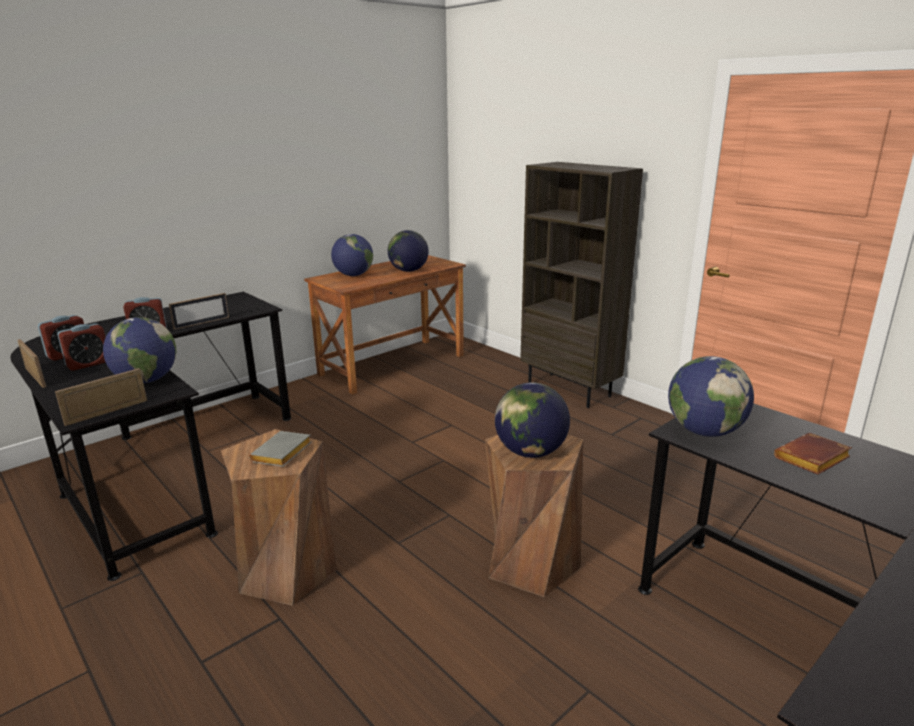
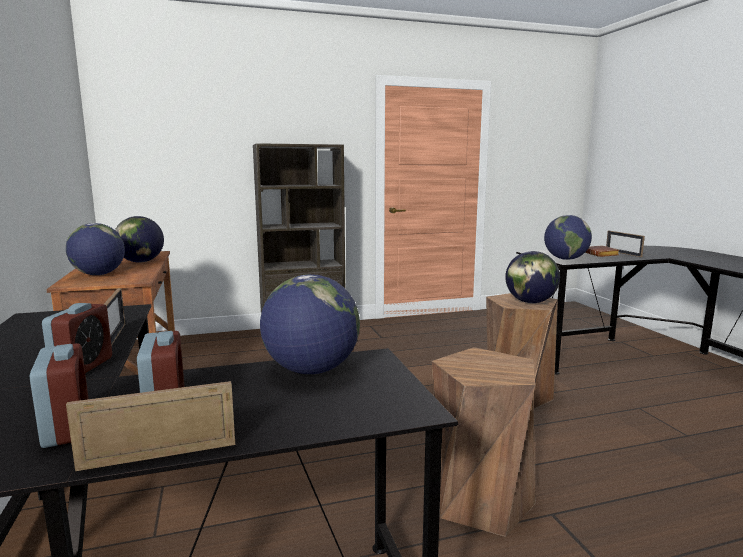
camera: 65 degrees left, 10 degrees down
picture frame [55,368,147,426] -> picture frame moved to [606,231,645,257]
grey book [249,431,311,467] -> none

